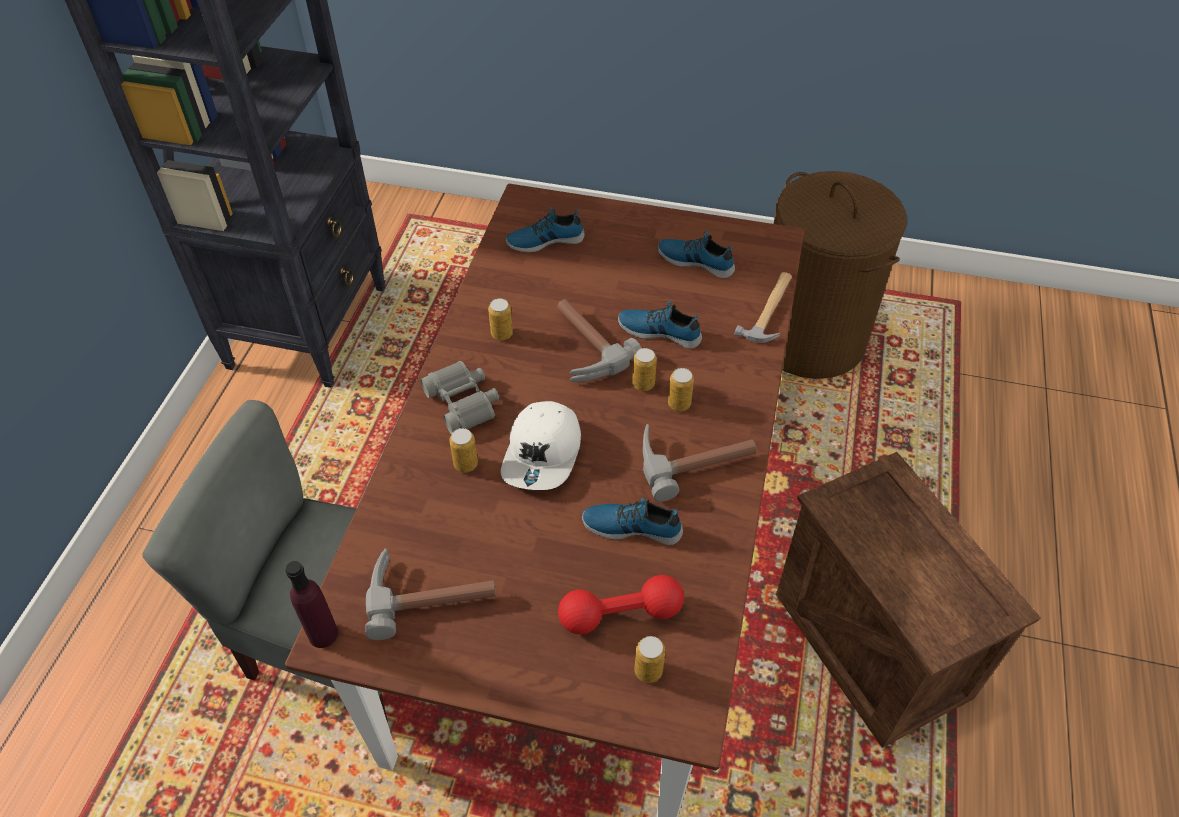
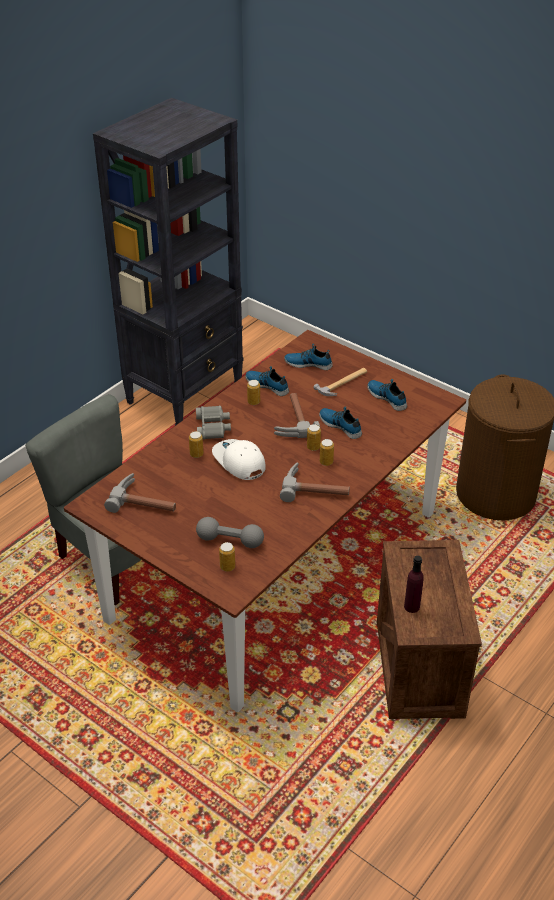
camera: 25 degrees right, 10 degrees down
purple bottle [286,561,338,648] -> purple bottle moved to [404,555,424,613]
white cap [501,401,581,490] -> white cap turned 105 degrees clockwise [212,439,266,480]
red dumbbell [558,575,684,634] -> grey dumbbell [196,517,264,548]
shoe [582,498,683,545] -> shoe moved to [245,366,289,396]
hammer [734,272,792,343] -> hammer moved to [313,368,367,396]

